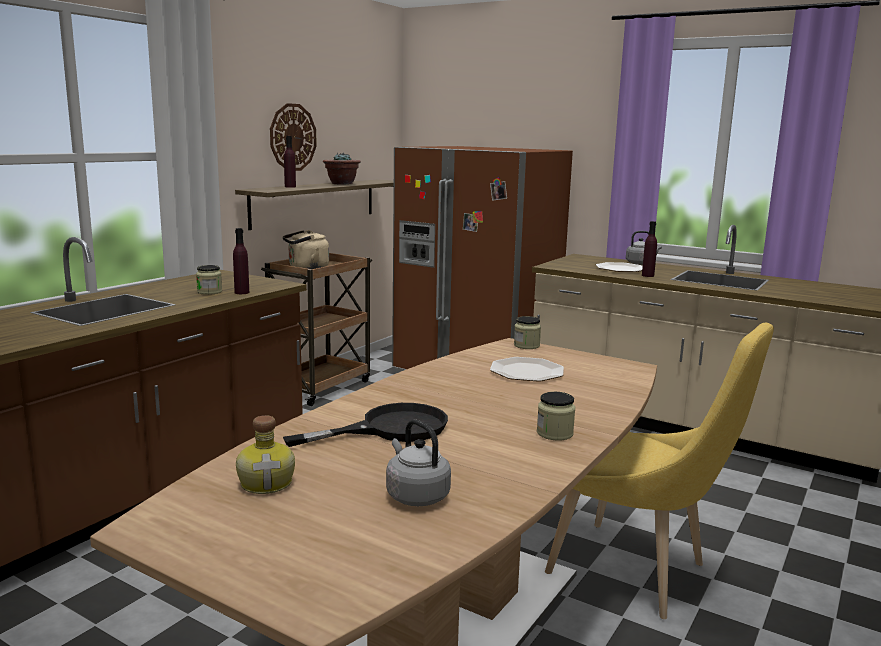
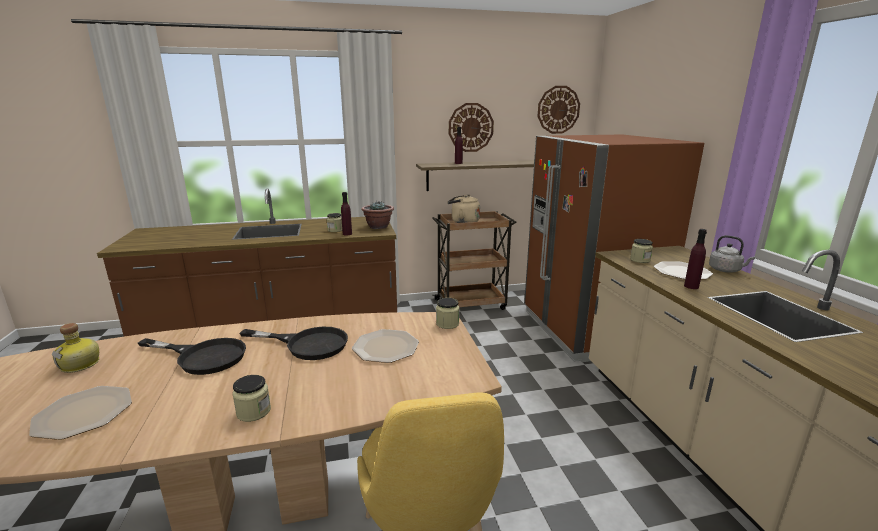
camera: 45 degrees right, 5 degrees up
potted plant [323,153,361,185] -> potted plant moved to [361,201,394,229]
grey kettle [386,419,451,506] -> plate [29,386,132,440]
none -> black frying pan [239,327,348,360]
none -> wall clock [537,86,580,134]
none -> jar [630,239,653,263]

